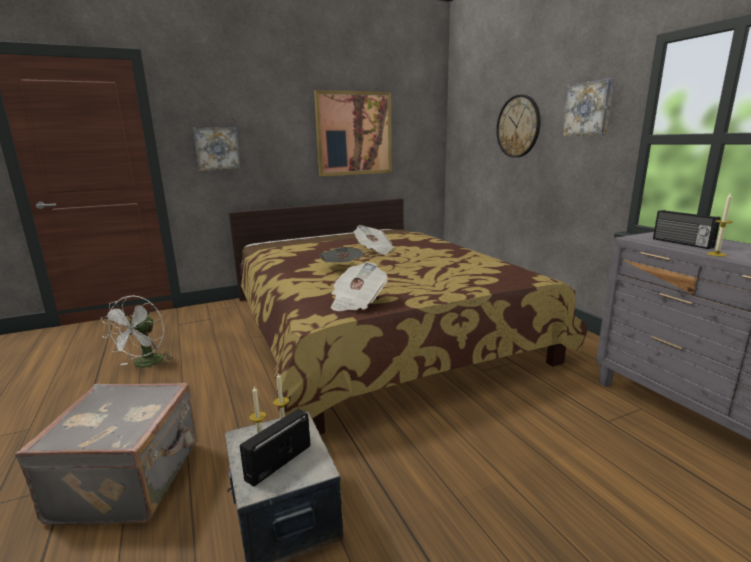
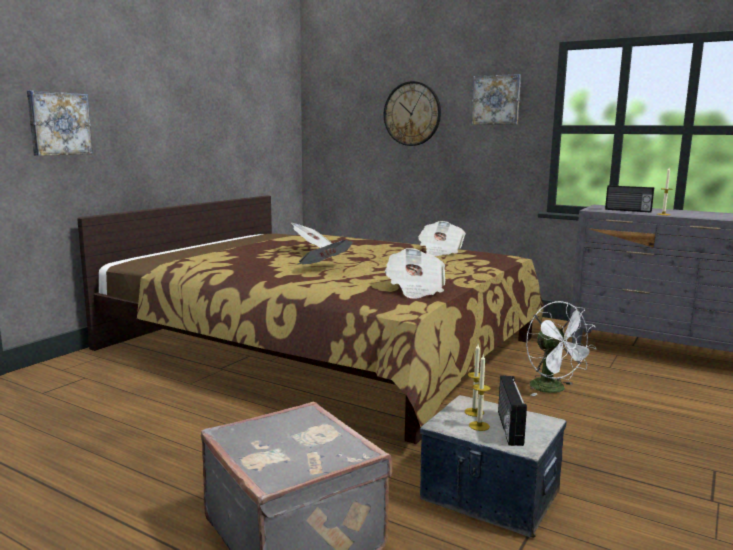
camera: 35 degrees left, 5 degrees down
white fan [101,295,173,368] -> white fan moved to [526,301,596,396]
picture [314,90,392,176] -> none
none -> newspaper [418,221,466,256]

